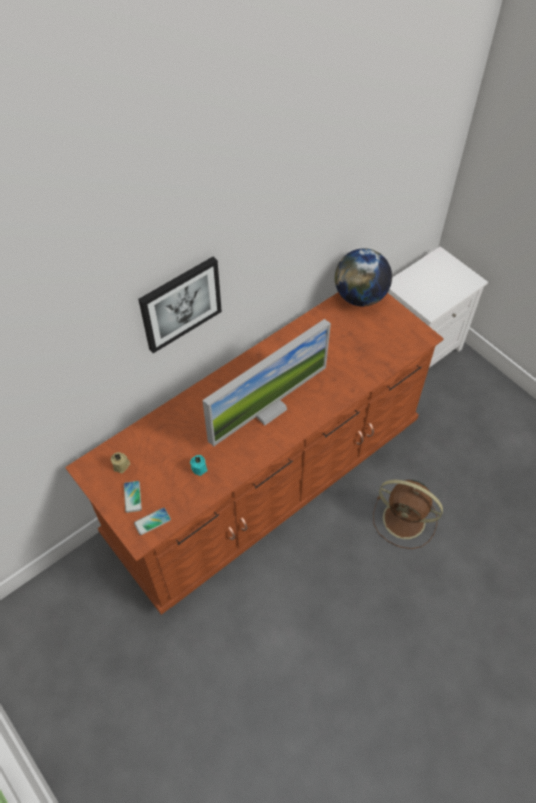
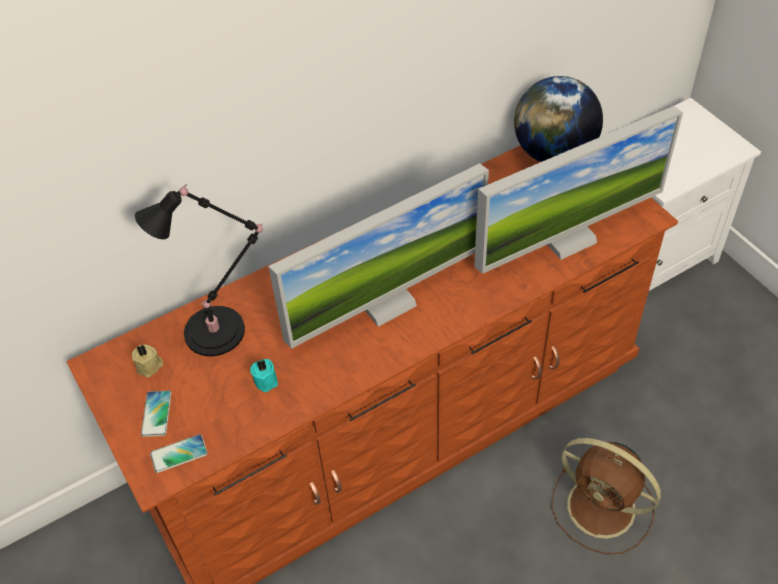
camera: 10 degrees right, 5 degrees down
picture [138,257,222,353] -> none
none -> black table lamp [135,184,263,356]
none -> monitor [474,106,683,274]

